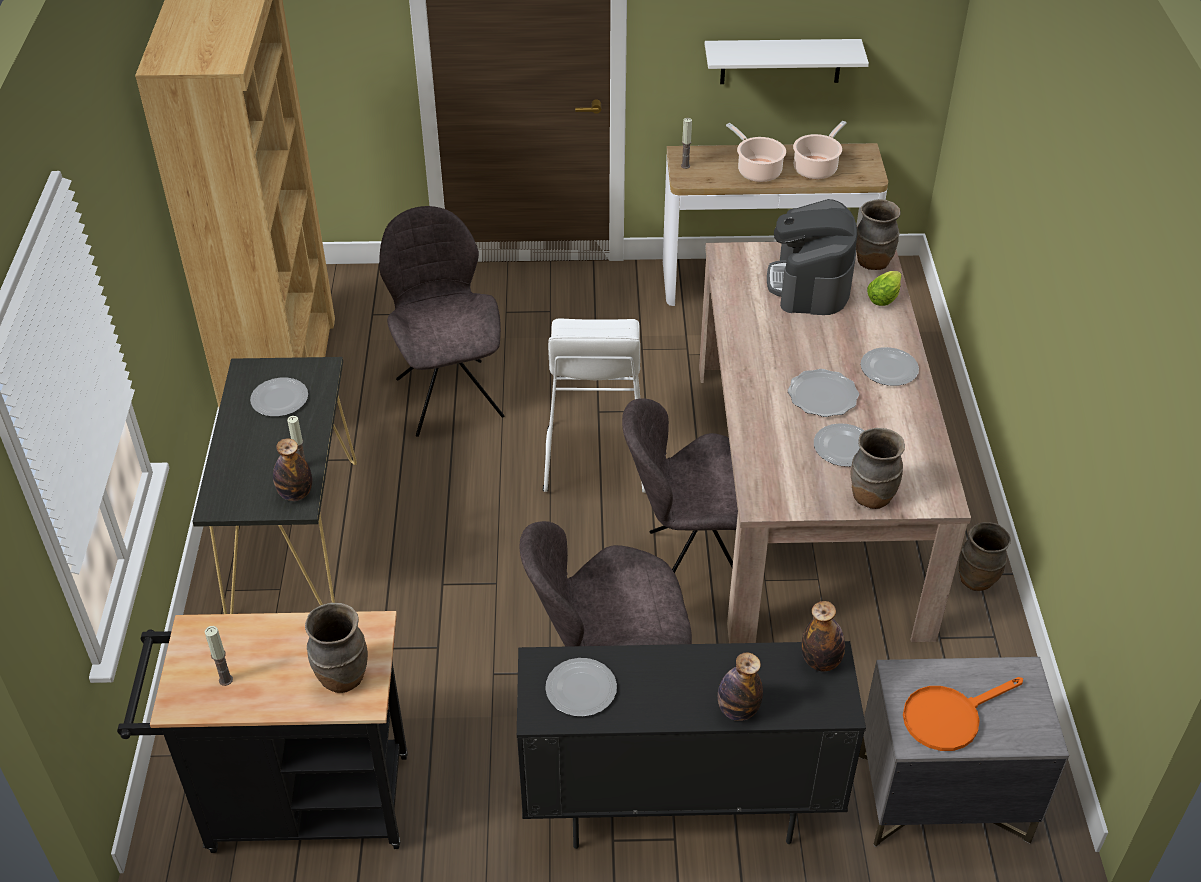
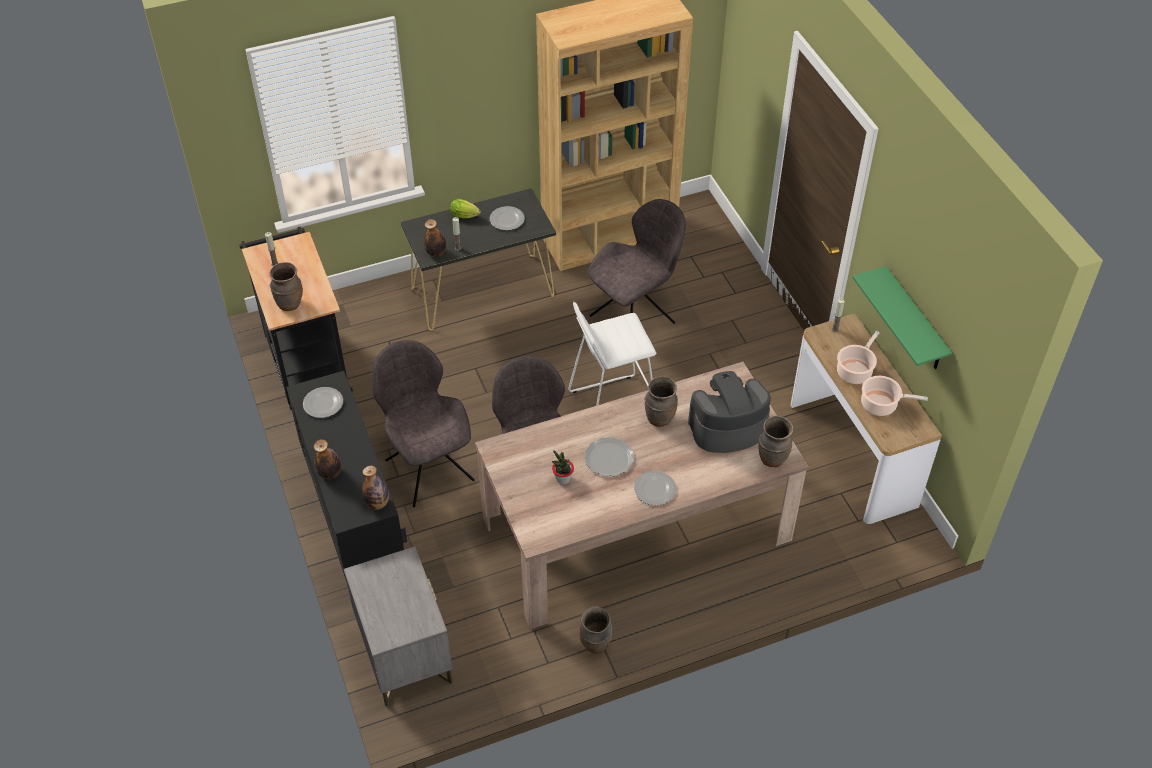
camera: 70 degrees right, 5 degrees up
white shelf [705,39,869,84] -> green shelf [853,266,952,369]
plate [814,423,864,467] -> potted plant [552,450,574,484]
brown vase [851,428,905,509] -> brown vase moved to [644,376,678,427]
lettuce [867,271,902,306] -> lettuce moved to [450,199,481,218]
orange frying pan [903,677,1023,751] -> none

